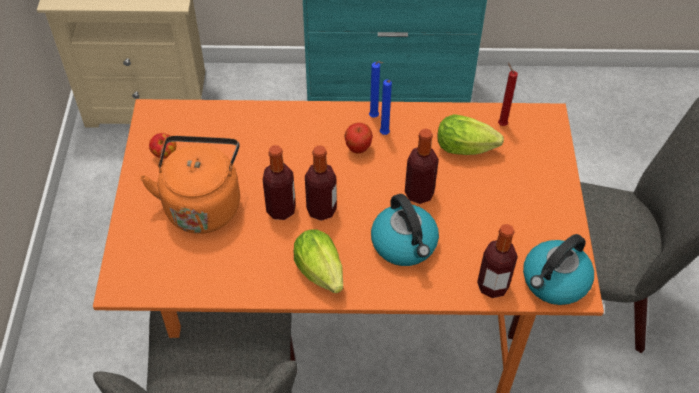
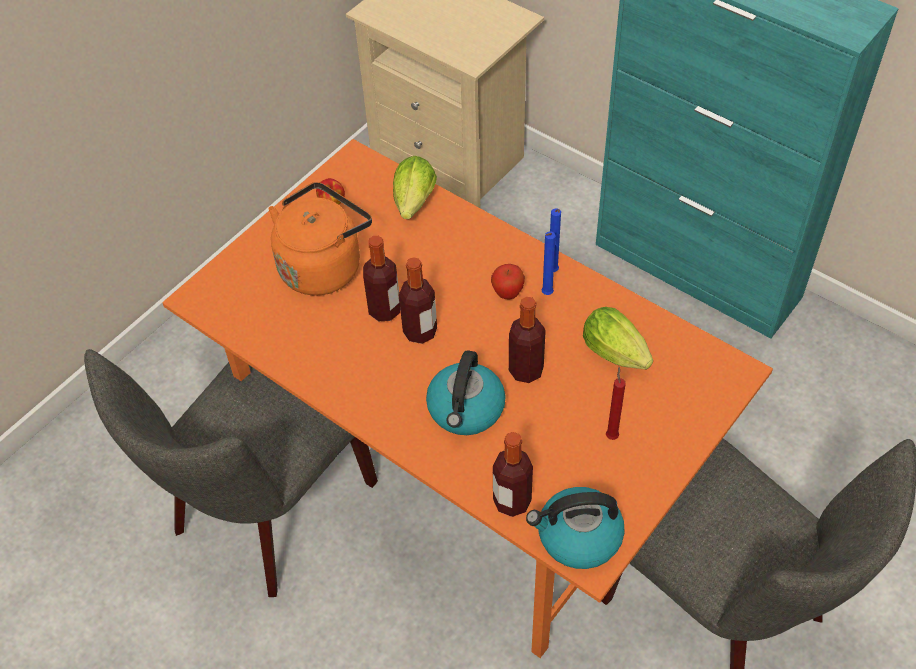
camera: 40 degrees right, 0 degrees up
lettuce [294,229,343,293] -> lettuce moved to [393,156,437,219]
red candle [498,63,518,126] -> red candle moved to [606,367,626,440]

